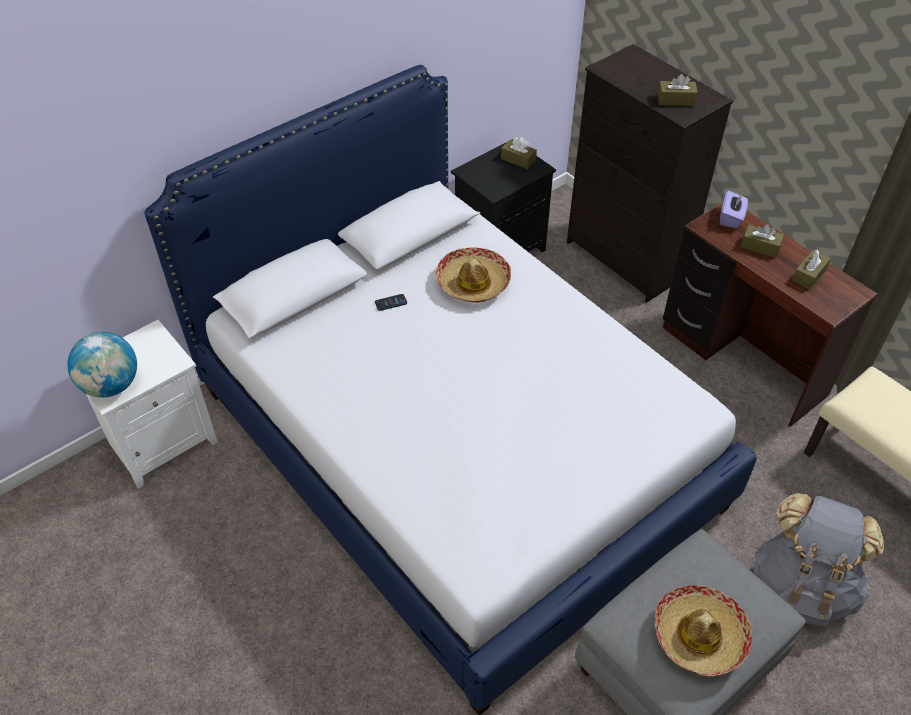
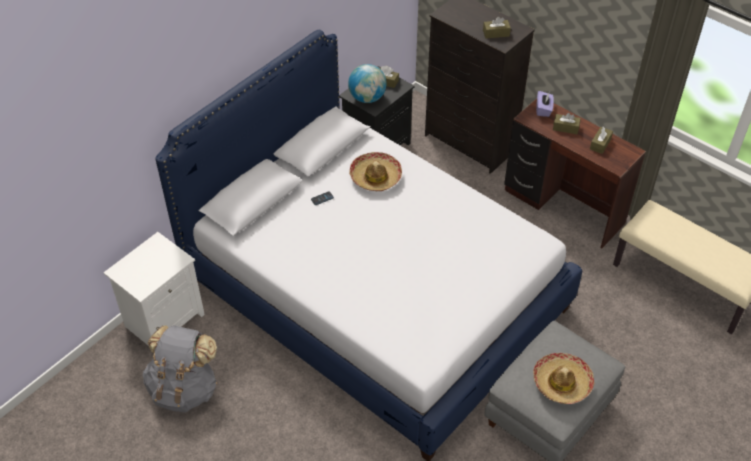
camera: 10 degrees left, 0 degrees up
globe [67,332,137,398] -> globe moved to [348,64,387,103]
grey backpack [754,493,884,626] -> grey backpack moved to [143,326,217,412]

